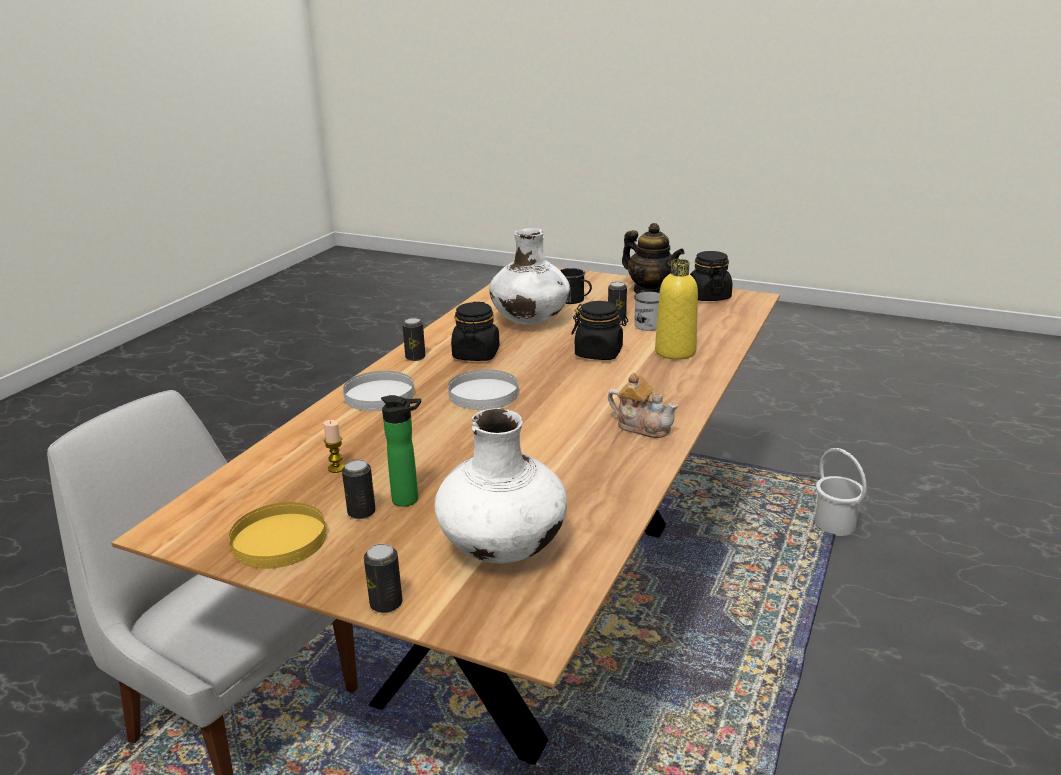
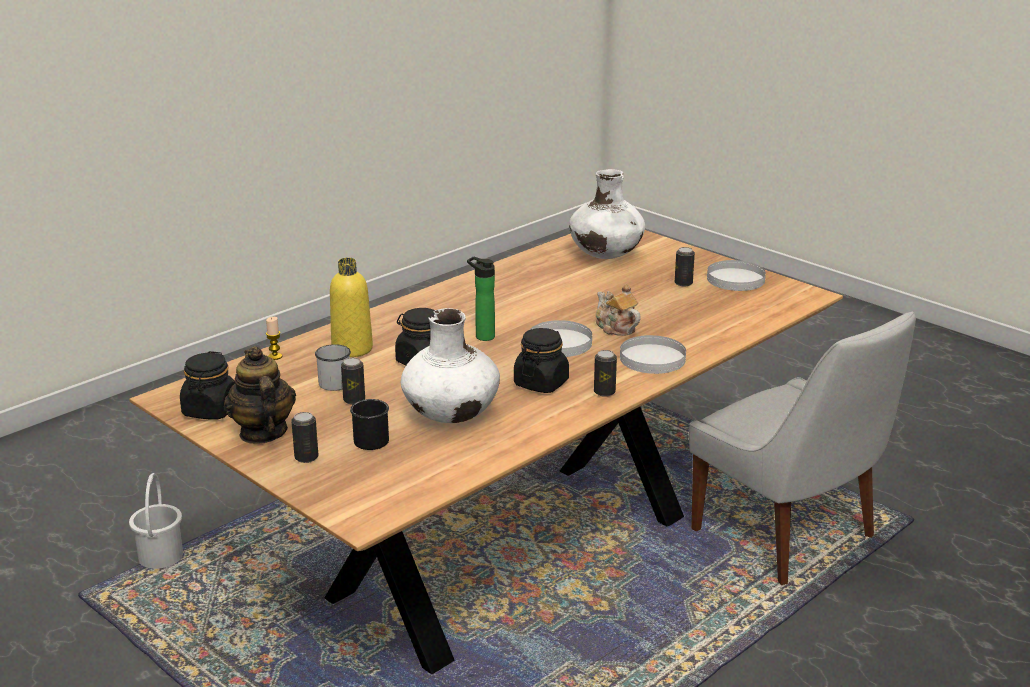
camera: 160 degrees left, 0 degrees up
yellow plate [229,502,327,569] -> white plate [707,260,766,291]
candle [323,420,345,473] -> candle moved to [266,317,282,360]
can [364,544,402,613] -> can moved to [291,412,318,463]
bottle [381,395,421,507] -> bottle moved to [467,257,495,341]
teapot [608,373,678,438] -> teapot moved to [596,284,641,336]

